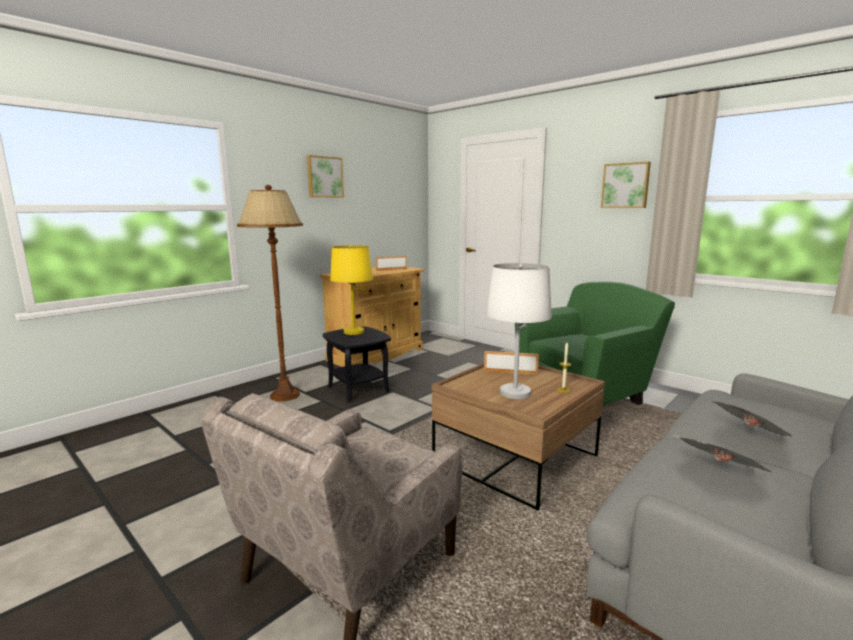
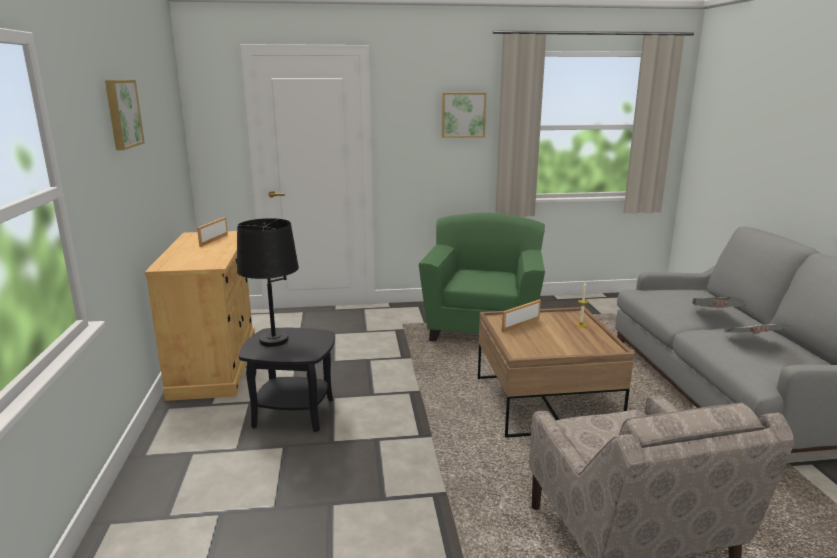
camera: 50 degrees left, 5 degrees up
brown floor lamp [237,185,303,402] -> none
yellow table lamp [330,245,373,335] -> black table lamp [237,218,299,347]
white table lamp [486,263,552,399] -> none

